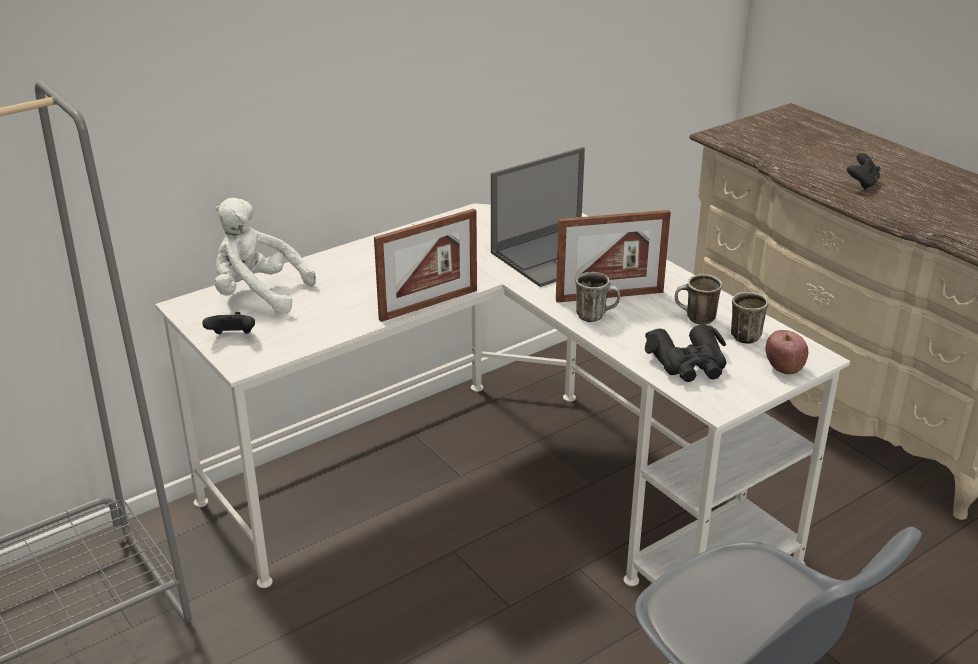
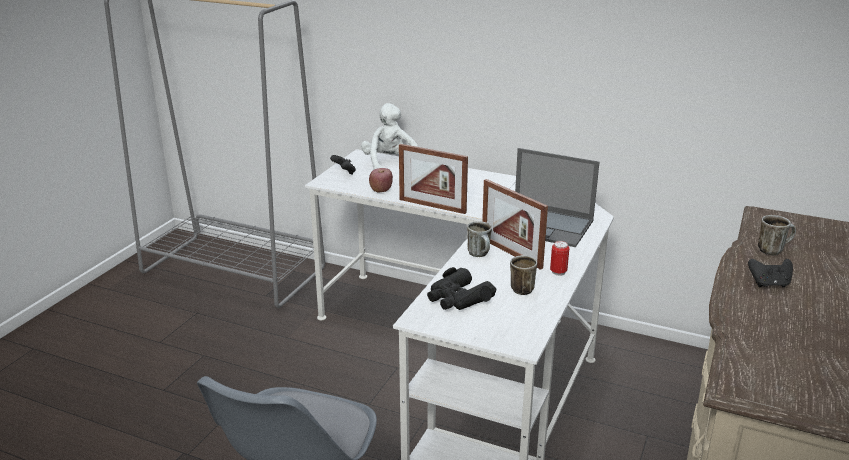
camera: 60 degrees right, 5 degrees down
mug [731,292,768,344] -> mug moved to [758,215,796,256]
apple [766,330,808,374] -> apple moved to [369,168,393,192]
none -> can [550,241,569,276]

